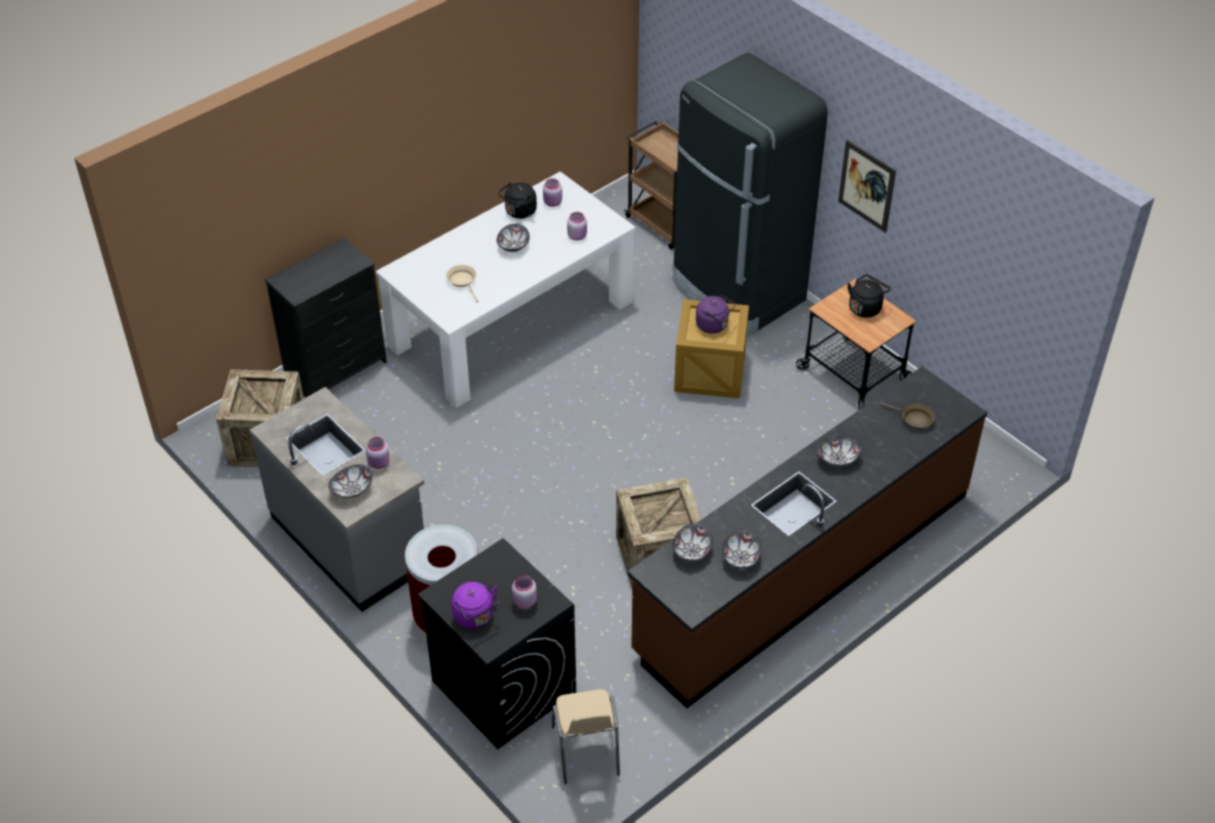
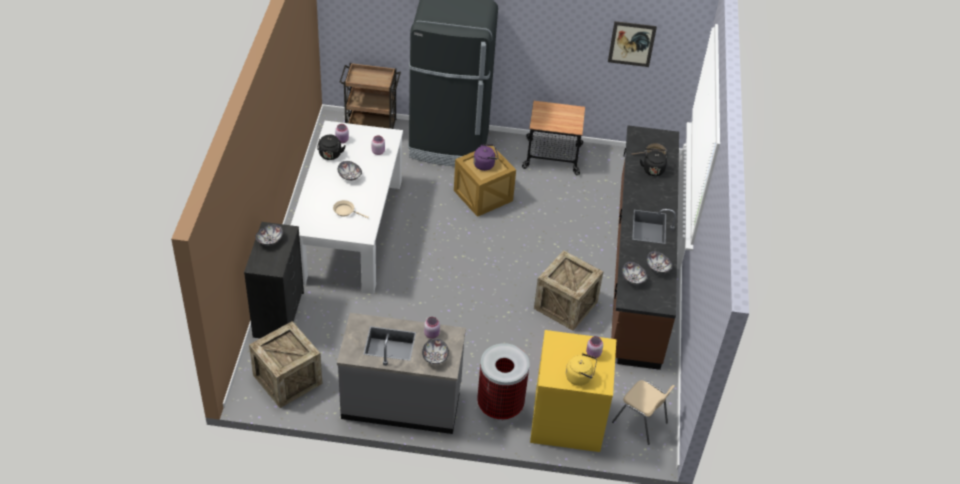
camera: 45 degrees left, 0 degrees up
black washing machine [418,538,576,749] -> yellow washing machine [530,330,616,452]
purple kettle [452,582,499,628] -> yellow kettle [566,352,597,386]
bowl [817,437,862,466] -> bowl moved to [255,224,283,246]
picture [838,140,896,233] -> picture moved to [608,21,657,67]
black kettle [847,274,891,318] -> black kettle moved to [640,149,667,176]

